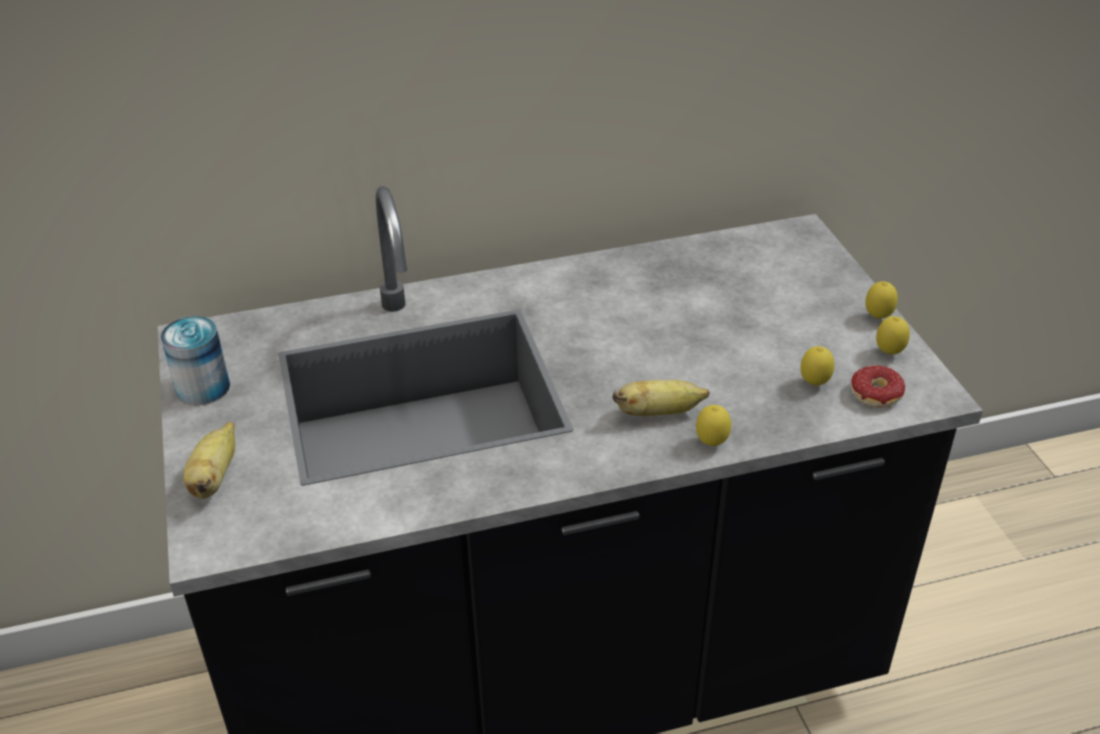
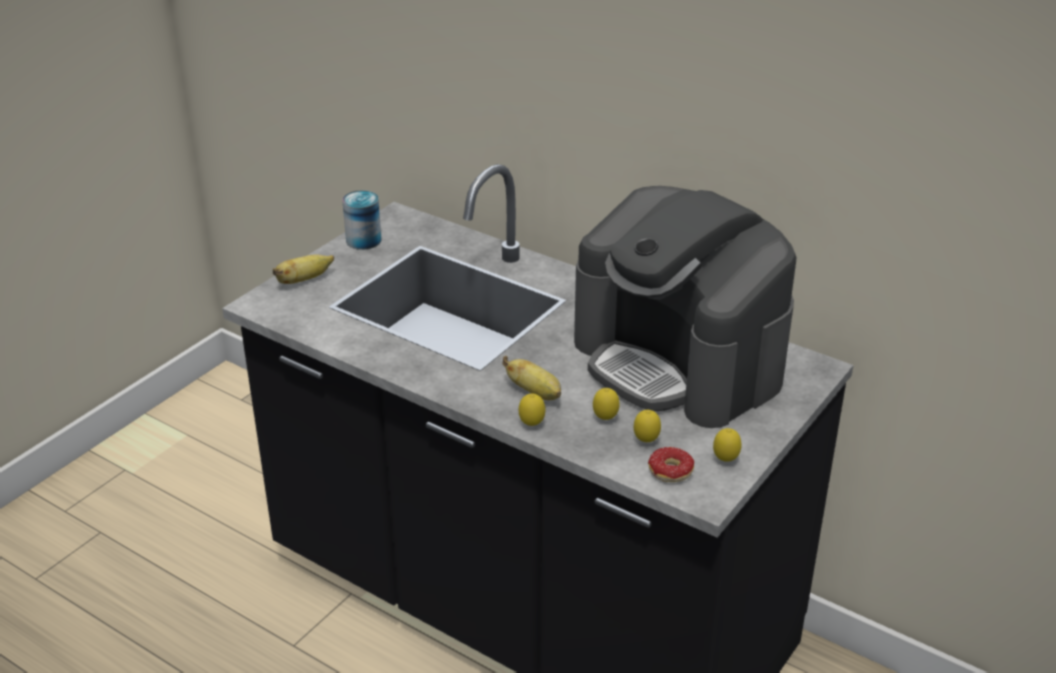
camera: 50 degrees right, 5 degrees down
lemon [865,281,898,319] -> lemon moved to [593,388,619,420]
none -> coffee machine [574,186,797,428]

